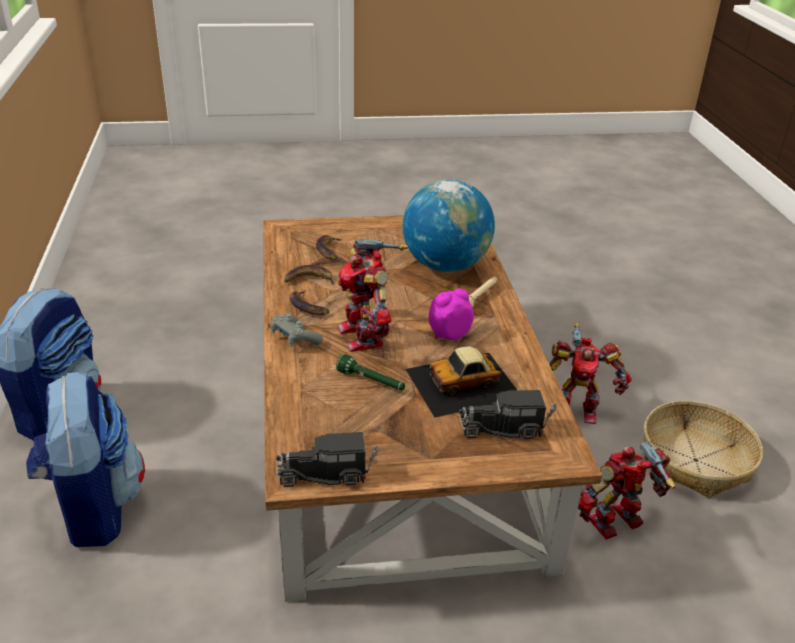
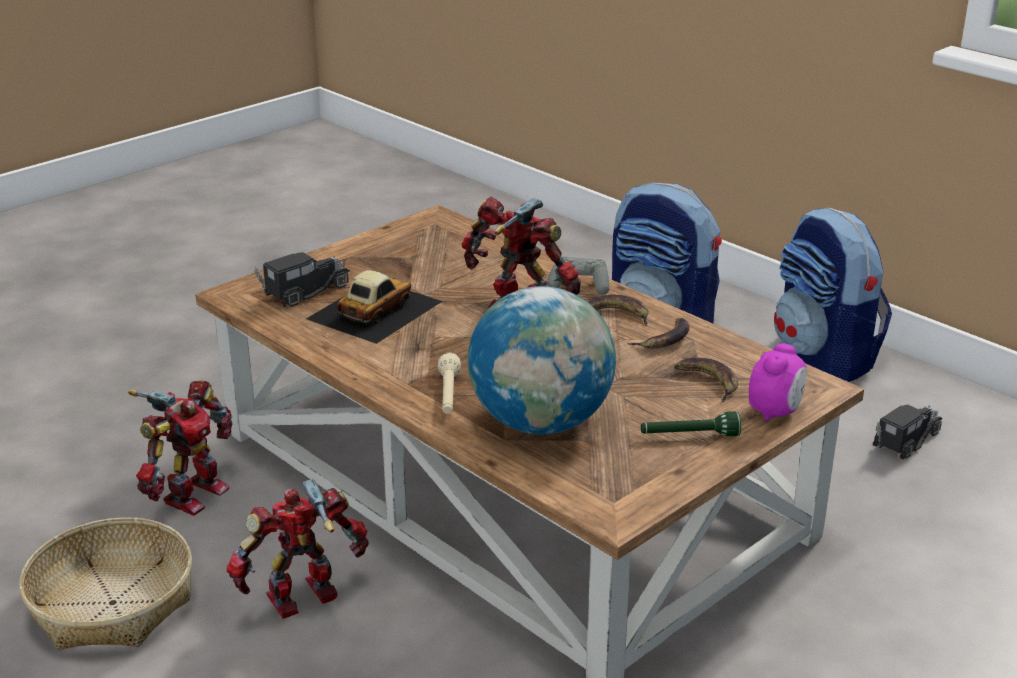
camera: 145 degrees right, 5 degrees down
toy truck [276,432,378,487] -> toy truck moved to [873,404,942,460]
green flashlight [336,354,405,391] -> green flashlight moved to [641,411,741,436]
alarm clock [429,288,474,340] -> alarm clock moved to [749,343,807,422]

